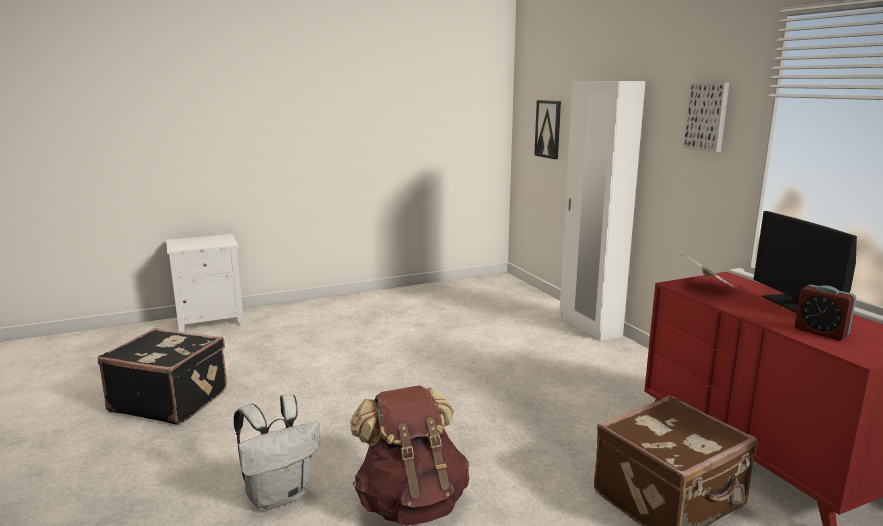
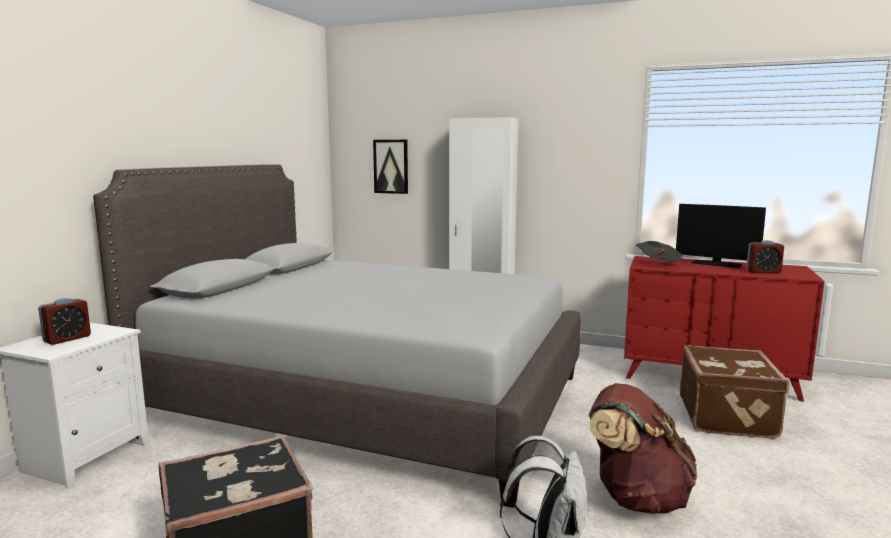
camera: 45 degrees left, 5 degrees down
picture [683,83,729,152] -> none
none -> alarm clock [38,298,91,345]
none -> grey bed [93,164,581,508]

